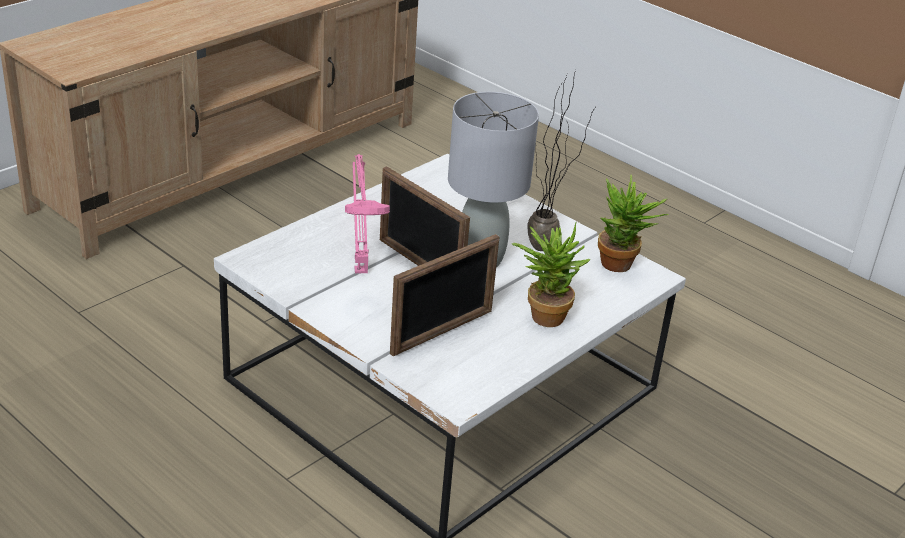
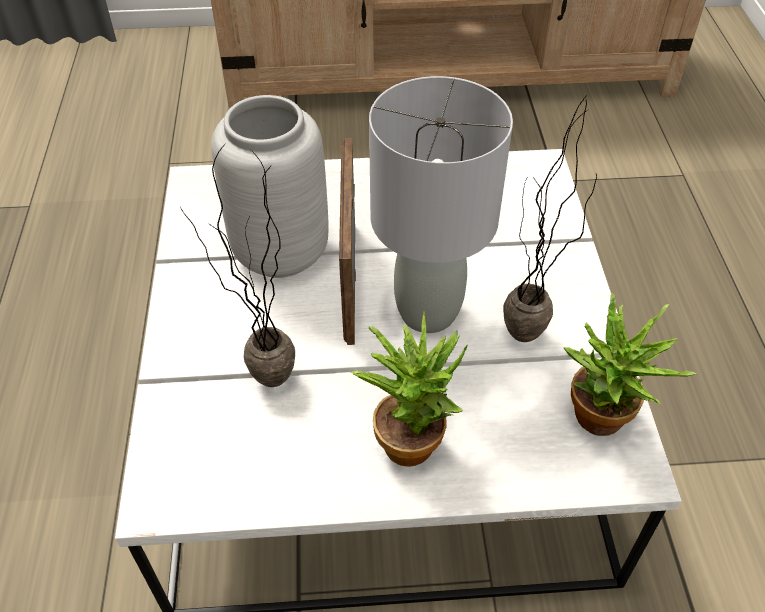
camera: 45 degrees right, 15 degrees up
pink table lamp [345,154,390,274] -> grey vase [211,95,328,278]
picture frame [390,234,500,356] -> potted plant [180,144,295,387]

